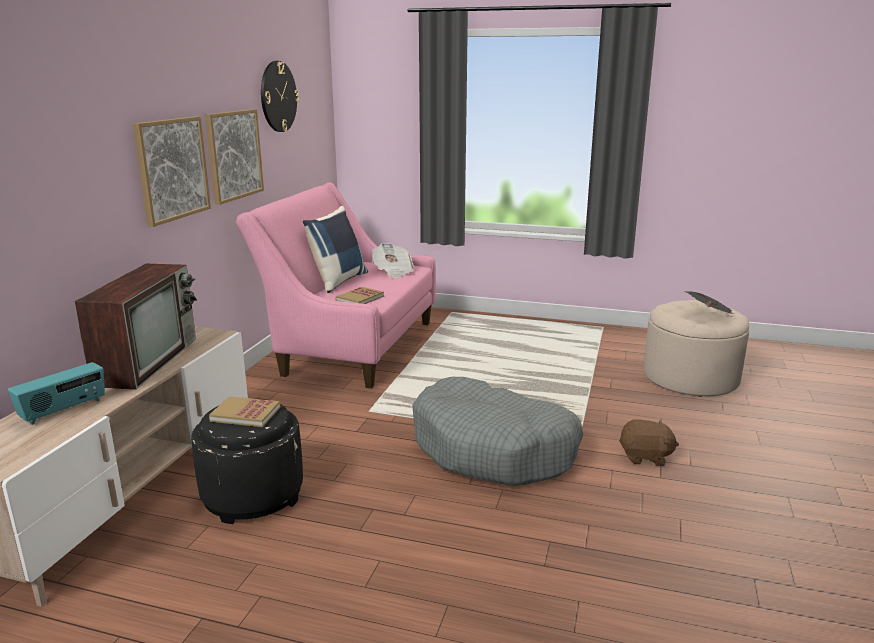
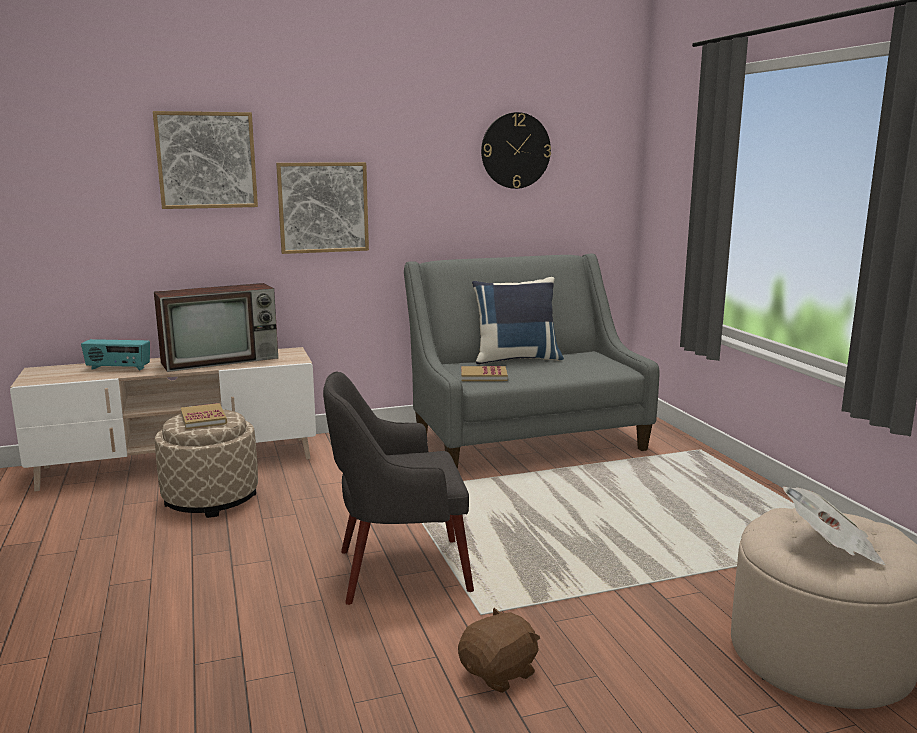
camera: 55 degrees right, 5 degrees down
black ottoman [191,398,303,524] -> beige ottoman [155,409,258,518]
picture [205,109,264,205] -> picture moved to [153,111,258,209]
pink sofa [236,182,436,389] -> grey sofa [404,254,659,469]
newspaper [372,243,414,278] -> none
grey dog bed [412,377,583,486] -> grey armchair [323,372,474,605]
brown plush toy [619,419,679,466] -> brown plush toy turned 105 degrees counterclockwise [458,608,540,693]

